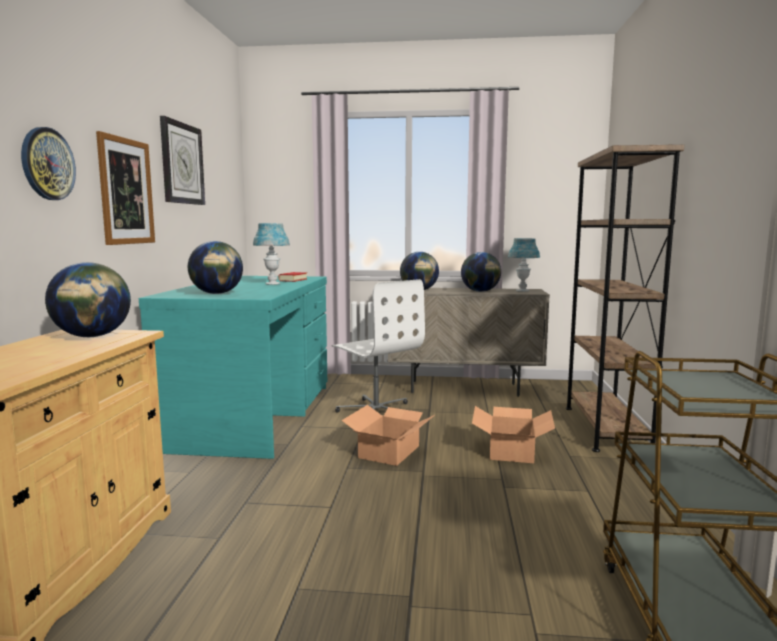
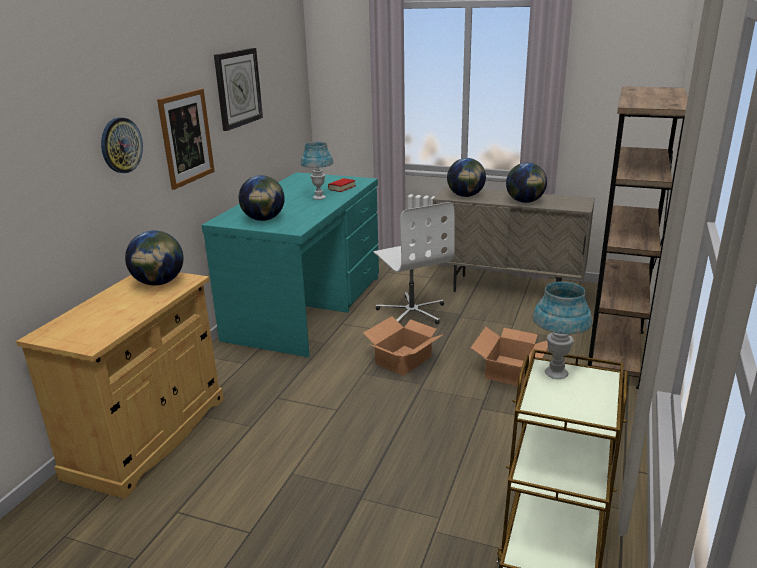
camera: 15 degrees right, 15 degrees up
blue table lamp [508,238,540,292] -> blue table lamp moved to [533,281,592,379]

